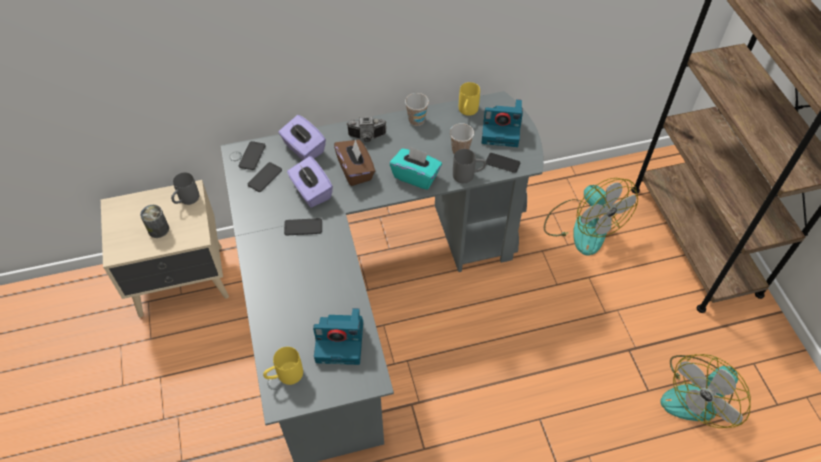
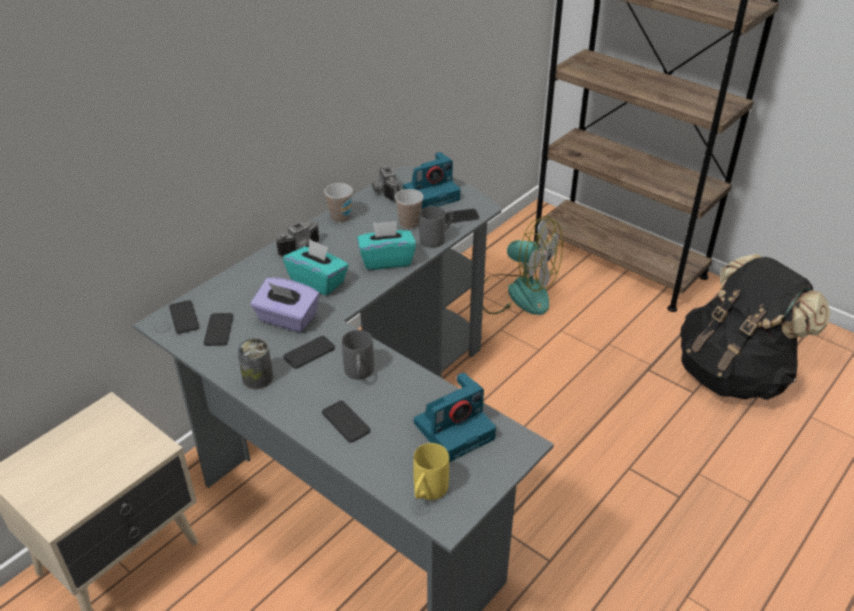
camera: 35 degrees left, 15 degrees down
can [140,205,169,238] -> can moved to [237,338,273,389]
grey mug [171,172,199,205] -> grey mug moved to [342,330,374,380]
purple tissue box [278,115,326,160] -> none
brown tissue box [334,139,375,186] -> turquoise tissue box [283,239,349,296]
yellow mug [459,82,480,116] -> camera [372,164,399,202]
fan [660,354,751,428] -> black backpack [680,254,831,400]
none -> phone [322,401,371,443]

